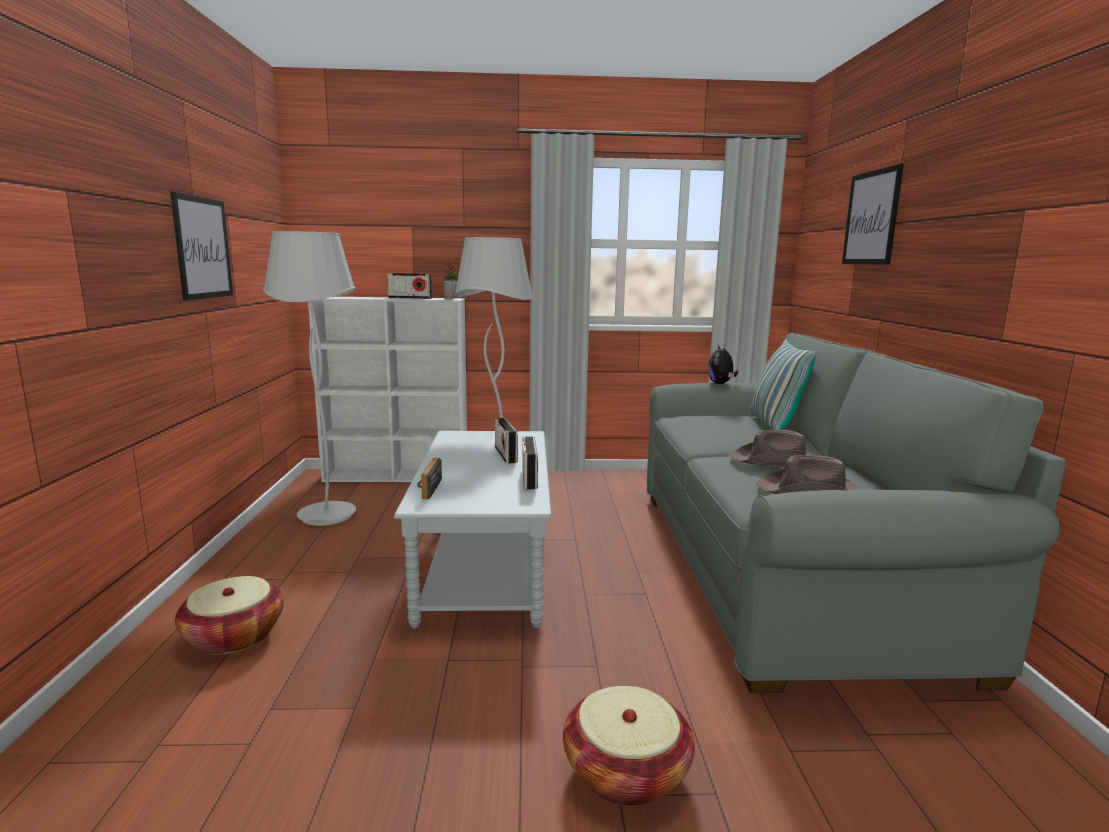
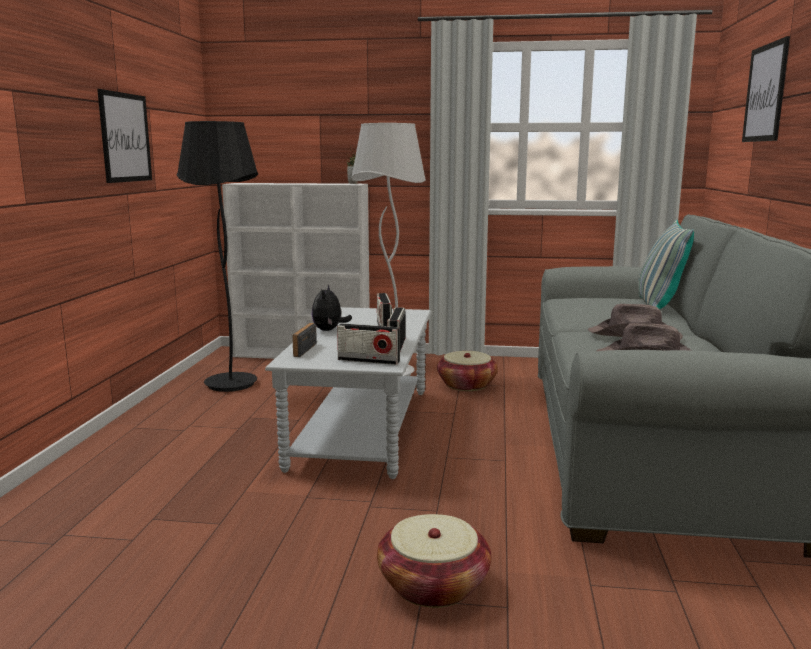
camera: 10 degrees right, 0 degrees up
basket [175,576,284,654] -> basket moved to [437,351,498,391]
white floor lamp [263,231,356,526] -> black floor lamp [177,121,258,392]
radio [387,273,432,299] -> radio moved to [337,323,400,365]
plush toy [707,345,738,384] -> plush toy moved to [312,285,352,331]

